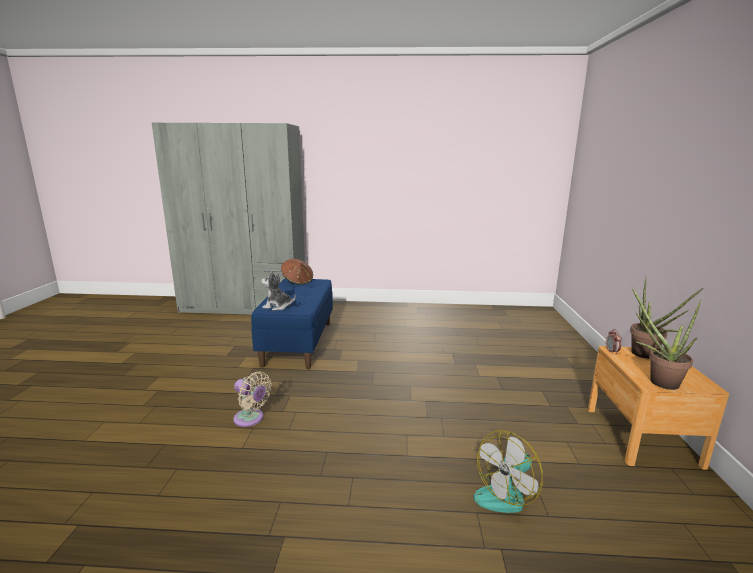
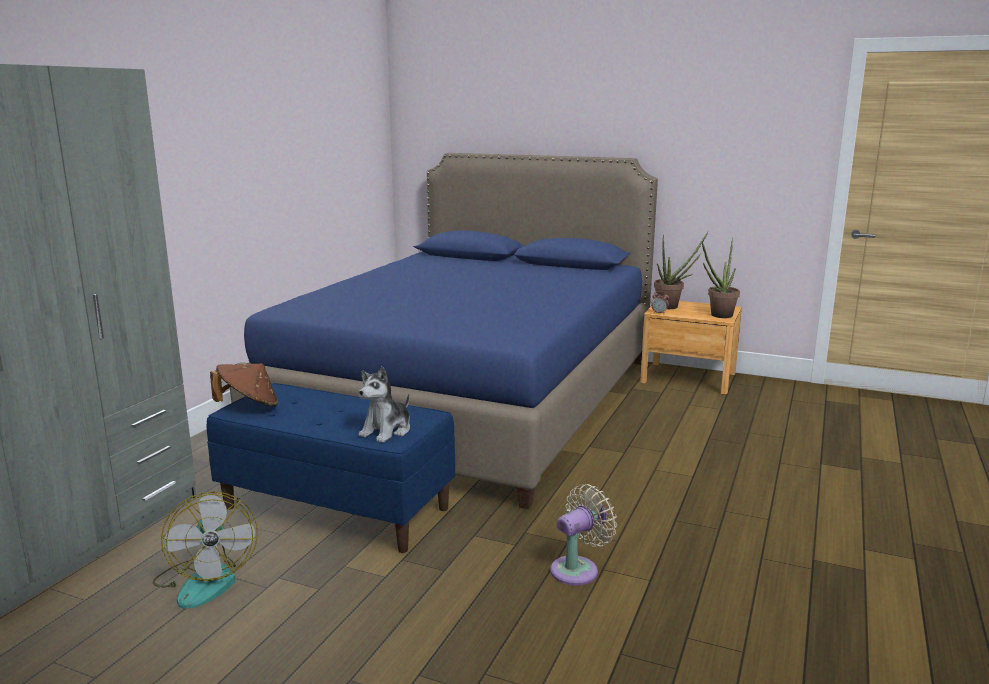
camera: 70 degrees left, 0 degrees up
fan [473,430,543,513] -> fan moved to [152,492,258,609]
none -> blue bed [230,153,658,509]

